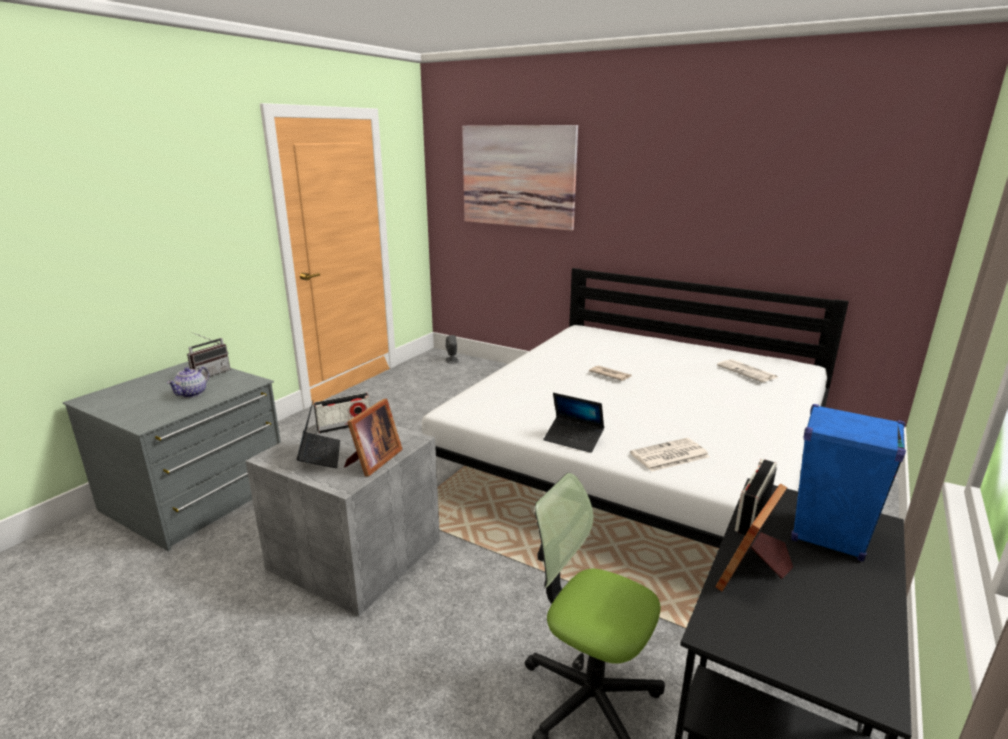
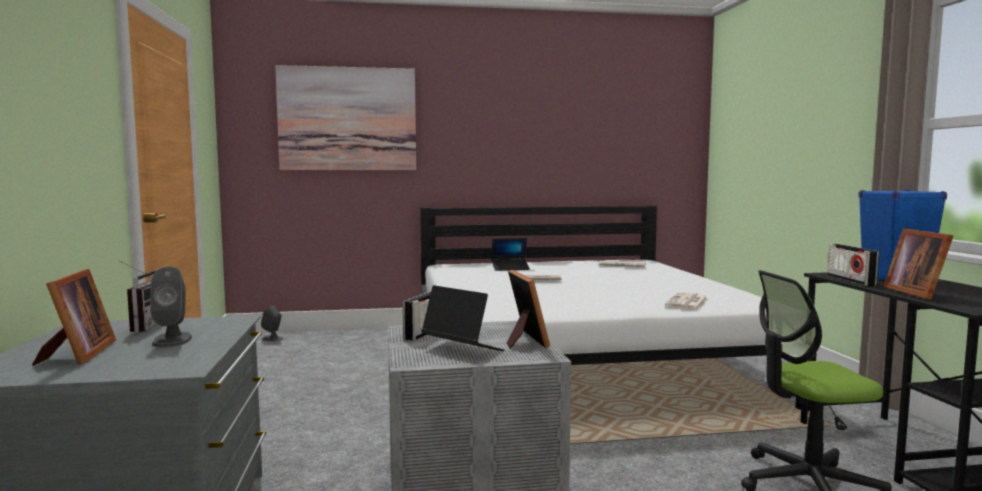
camera: 40 degrees left, 15 degrees down
teapot [167,367,209,398] -> grey speaker [150,266,192,347]
laptop [543,393,604,453] -> laptop moved to [491,238,530,271]
none -> picture frame [32,268,116,366]

